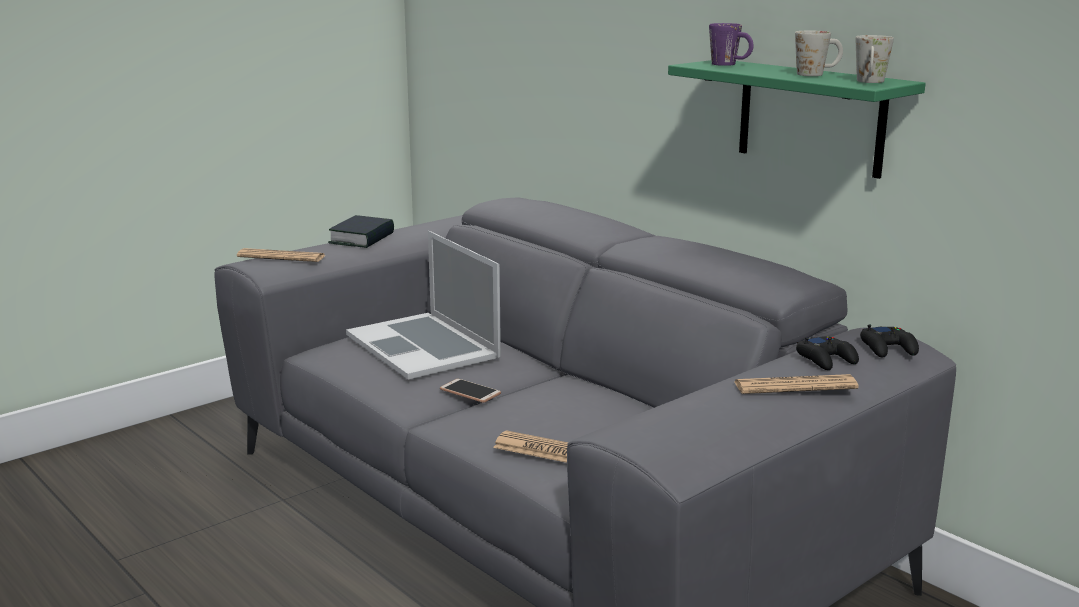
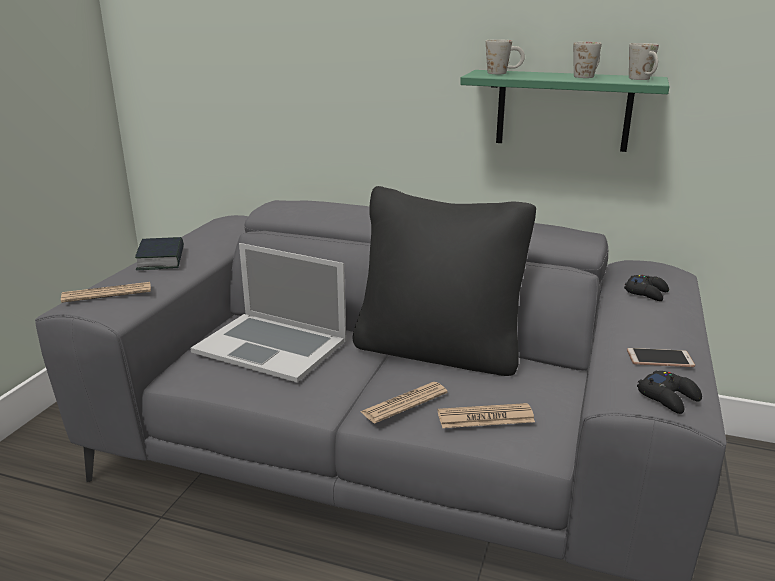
camera: 30 degrees left, 5 degrees up
phone [440,379,501,403] -> phone moved to [627,348,695,367]
purple mug [709,23,754,66] -> white mug [486,39,525,74]
newspaper [733,374,859,394] -> newspaper moved to [360,382,448,423]
black game controller [860,325,919,358] -> black game controller moved to [637,370,702,414]
none -> black pillow [353,186,536,376]

